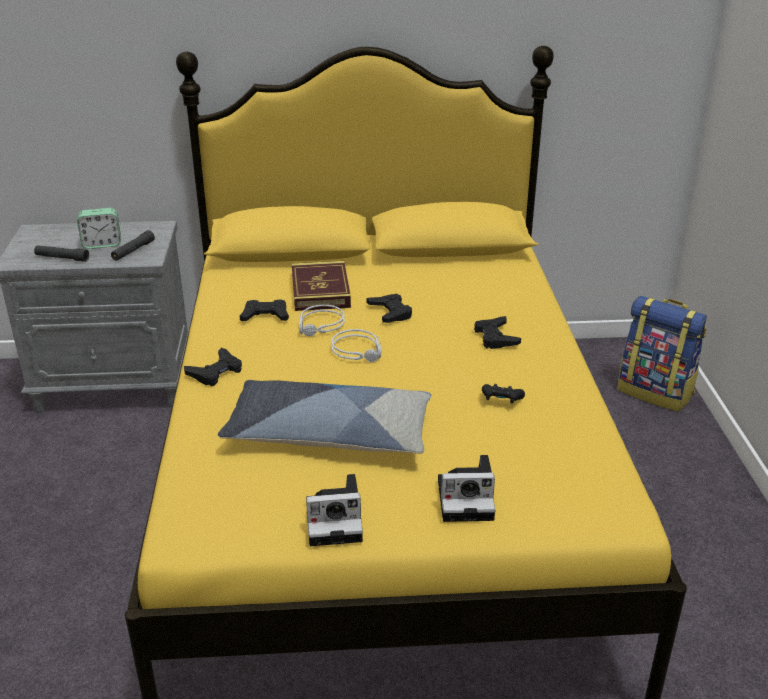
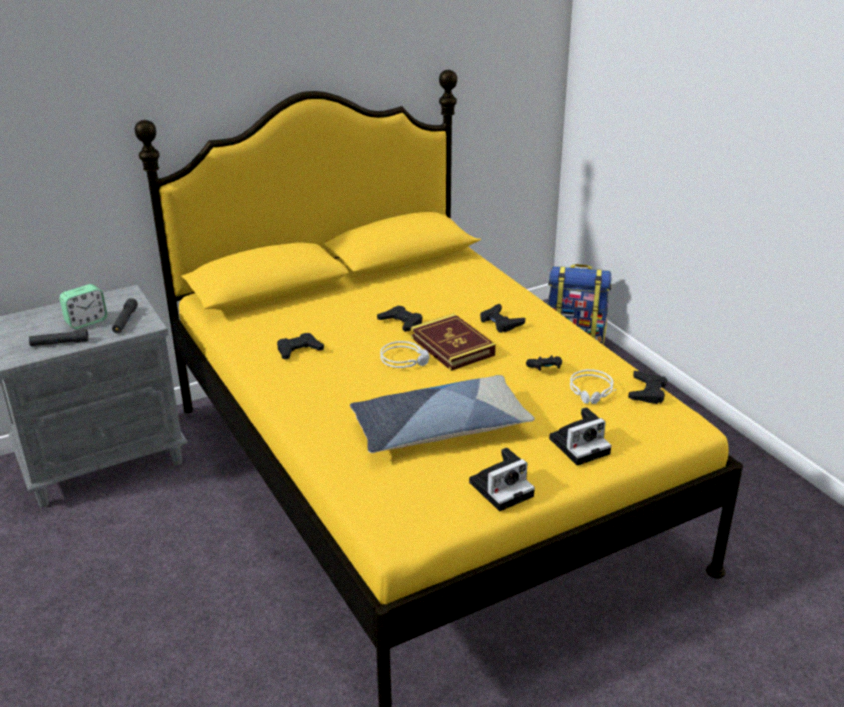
camera: 25 degrees left, 0 degrees up
black game controller [184,348,242,386] -> black game controller moved to [628,371,667,404]
book [292,261,351,311] -> book moved to [411,313,496,371]
grey headphones [299,305,345,337] -> grey headphones moved to [570,369,616,404]

